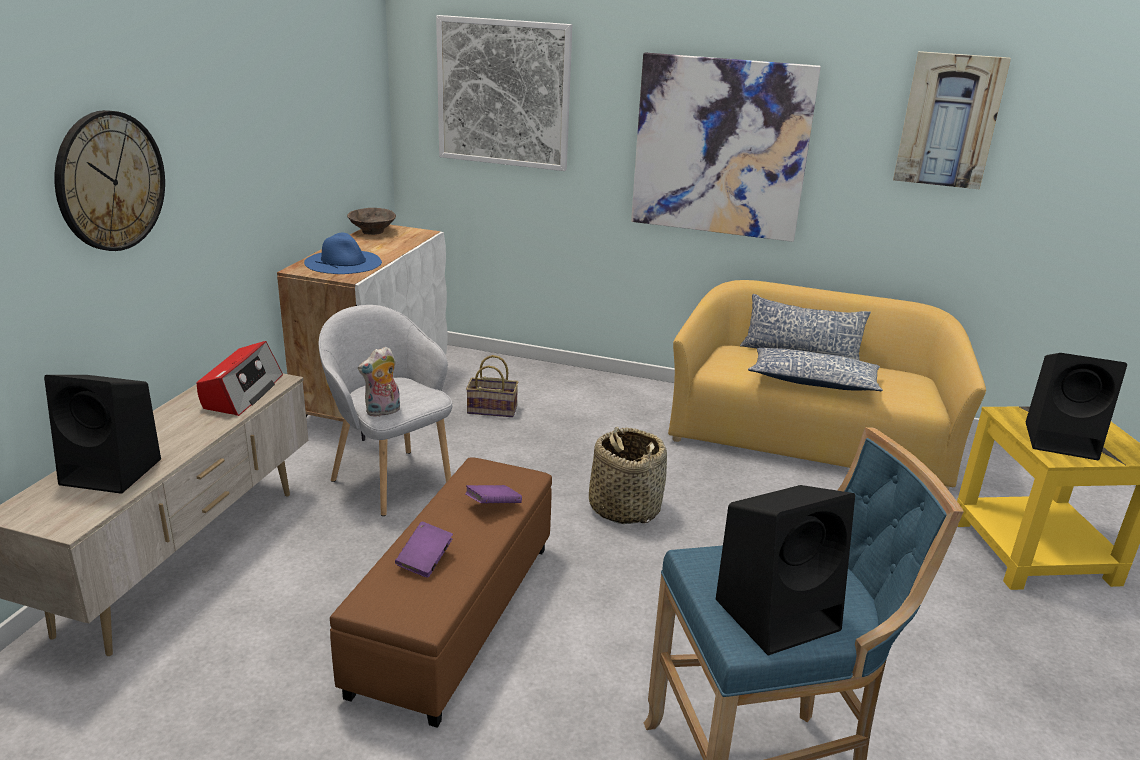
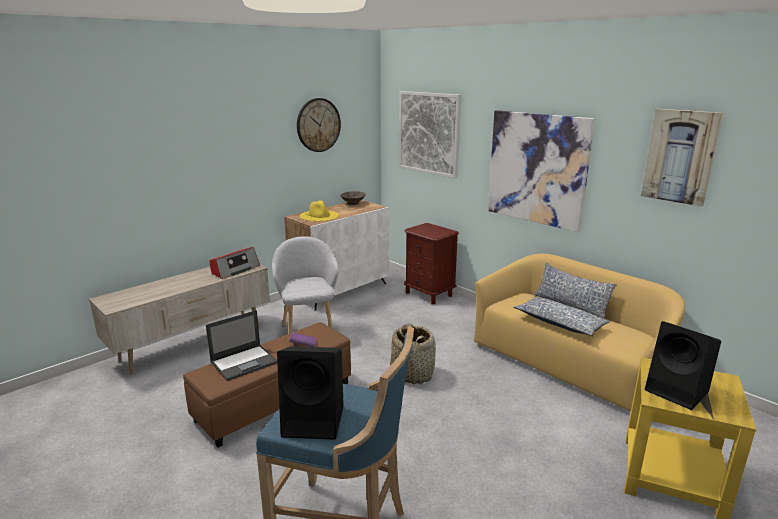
camera: 30 degrees right, 5 degrees down
black speaker [44,375,161,494] -> none
wall clock [54,110,165,251] -> wall clock moved to [297,98,341,152]
blue hat [304,233,382,274] -> yellow hat [300,200,339,221]
plush toy [358,346,400,417] -> none
purple book [395,522,453,578] -> laptop [206,310,277,381]
basket [466,355,518,417] -> none
none -> brown nightstand [404,223,459,304]

